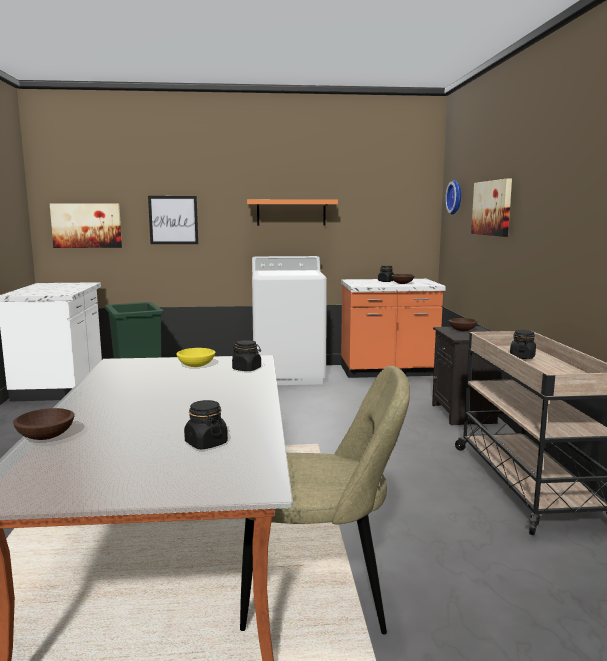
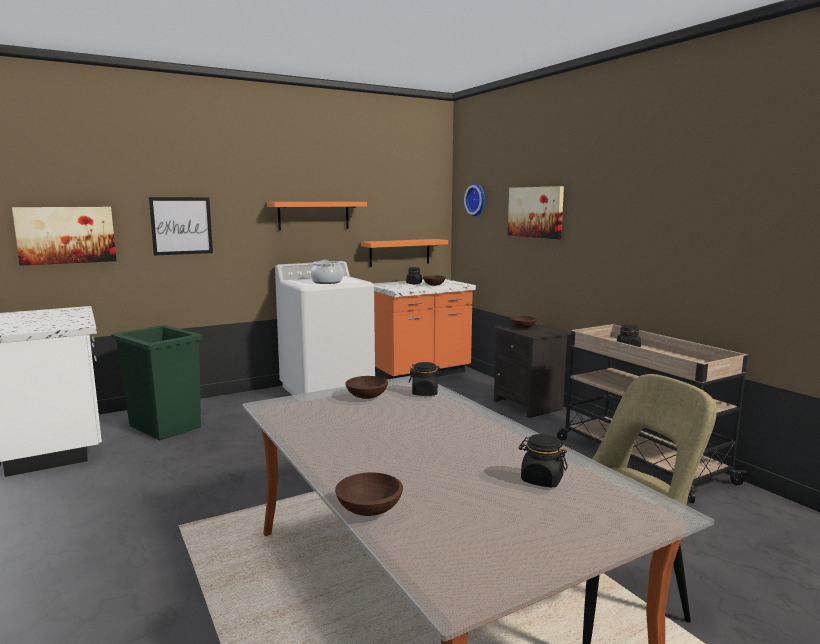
camera: 25 degrees left, 0 degrees up
yellow bowl [176,348,215,367] -> brown bowl [345,376,388,399]
none -> cooking pot [311,260,343,284]
none -> orange shelf [361,239,448,267]

